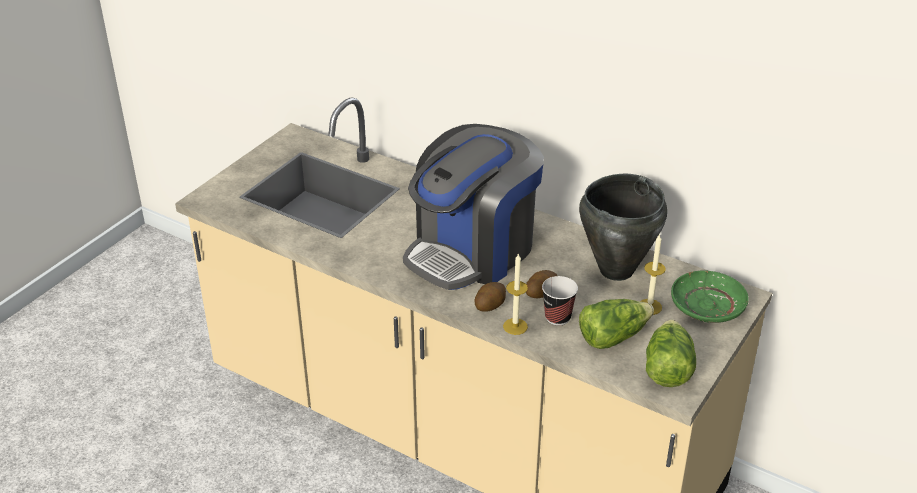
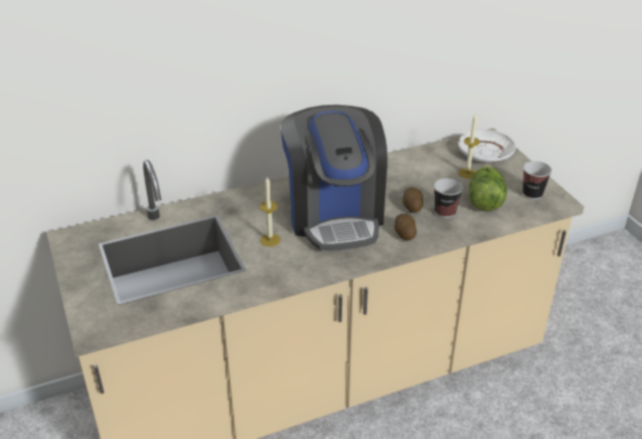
camera: 55 degrees left, 0 degrees up
candle [503,253,528,335] -> candle moved to [260,177,281,247]
black cooking pot [579,174,667,281] -> none
lettuce [646,319,696,387] -> cup [523,161,552,200]
green plate [671,271,749,323] -> white plate [458,130,516,163]

